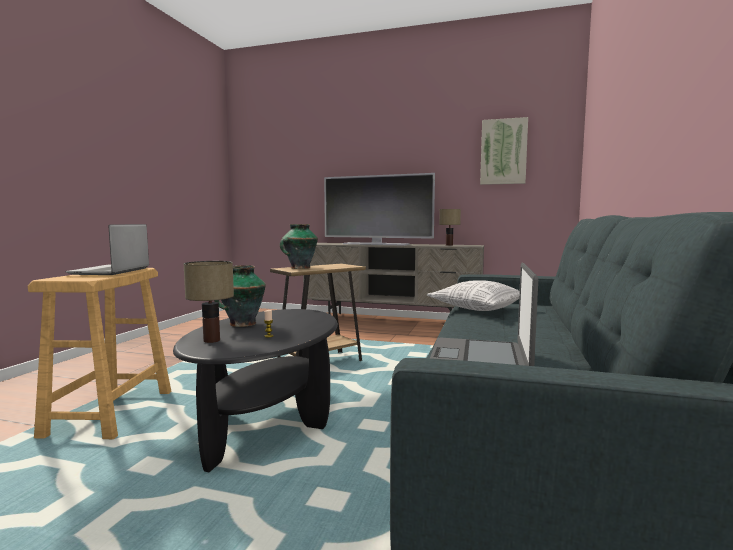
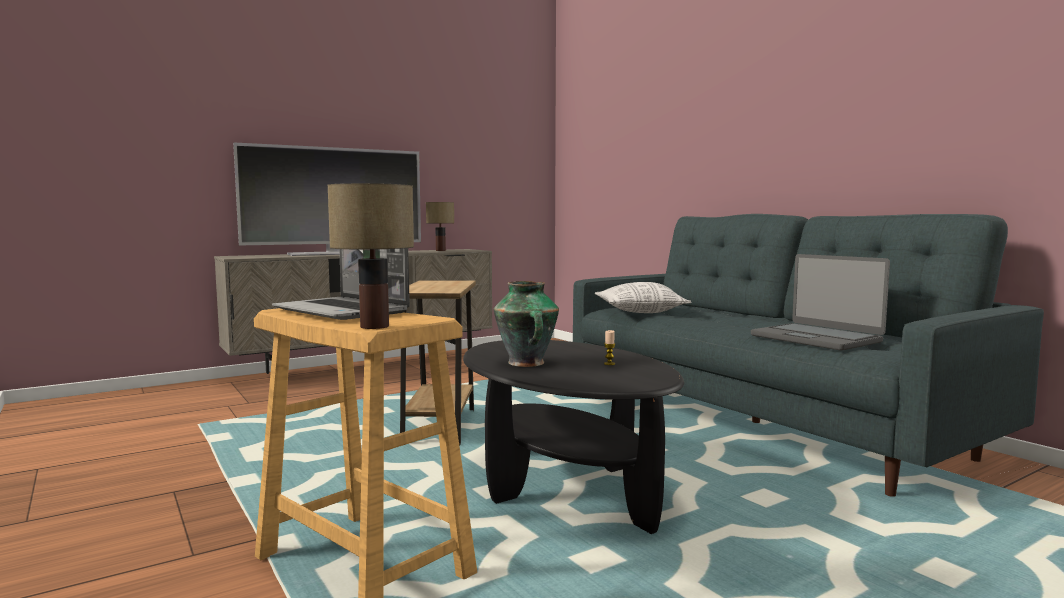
camera: 50 degrees left, 0 degrees up
table lamp [184,261,234,343] -> table lamp moved to [328,183,414,329]
vase [280,224,318,269] -> none
picture [480,117,528,185] -> none

